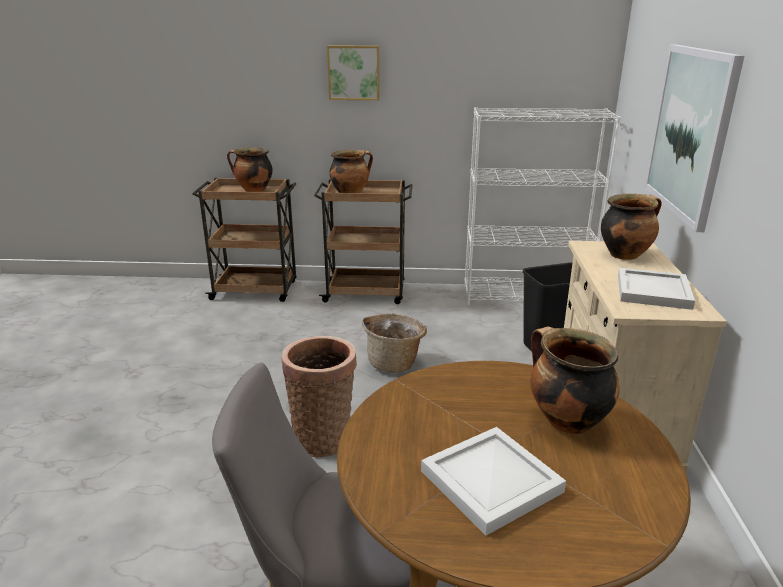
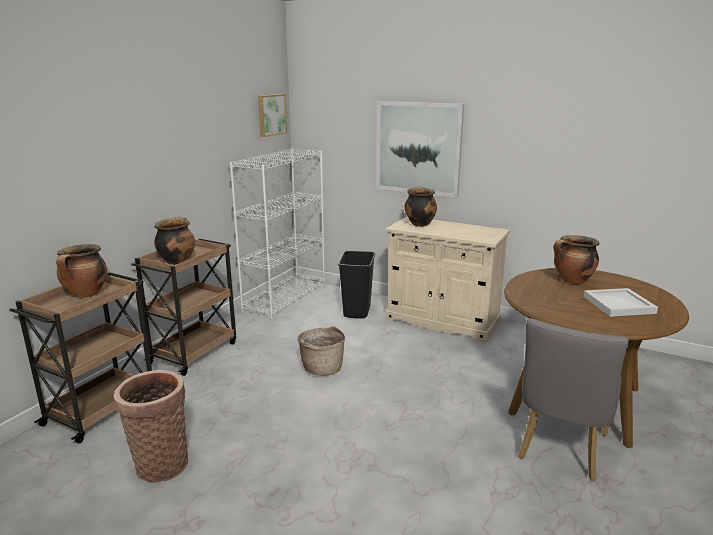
camera: 65 degrees left, 5 degrees down
basket [282,336,357,458] -> basket moved to [113,370,189,482]
picture [327,46,380,100] -> picture moved to [258,94,287,137]
white tray [618,268,695,310] -> none

